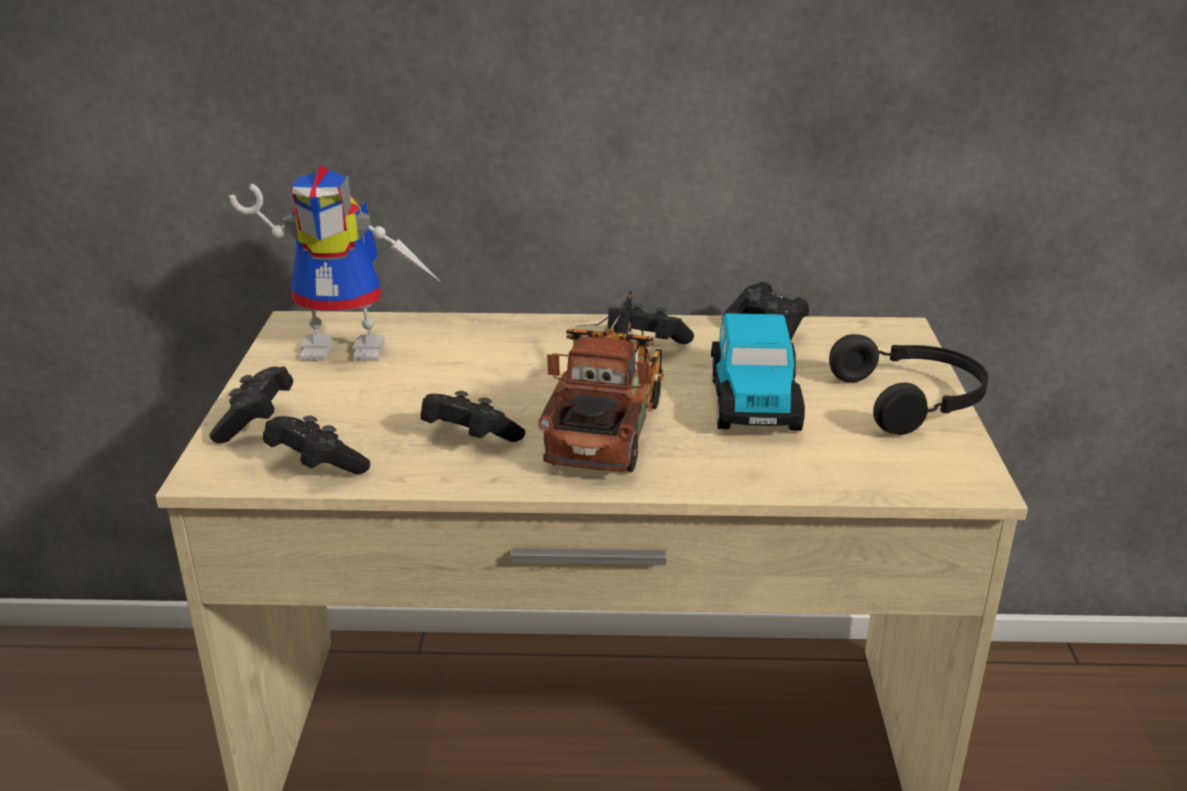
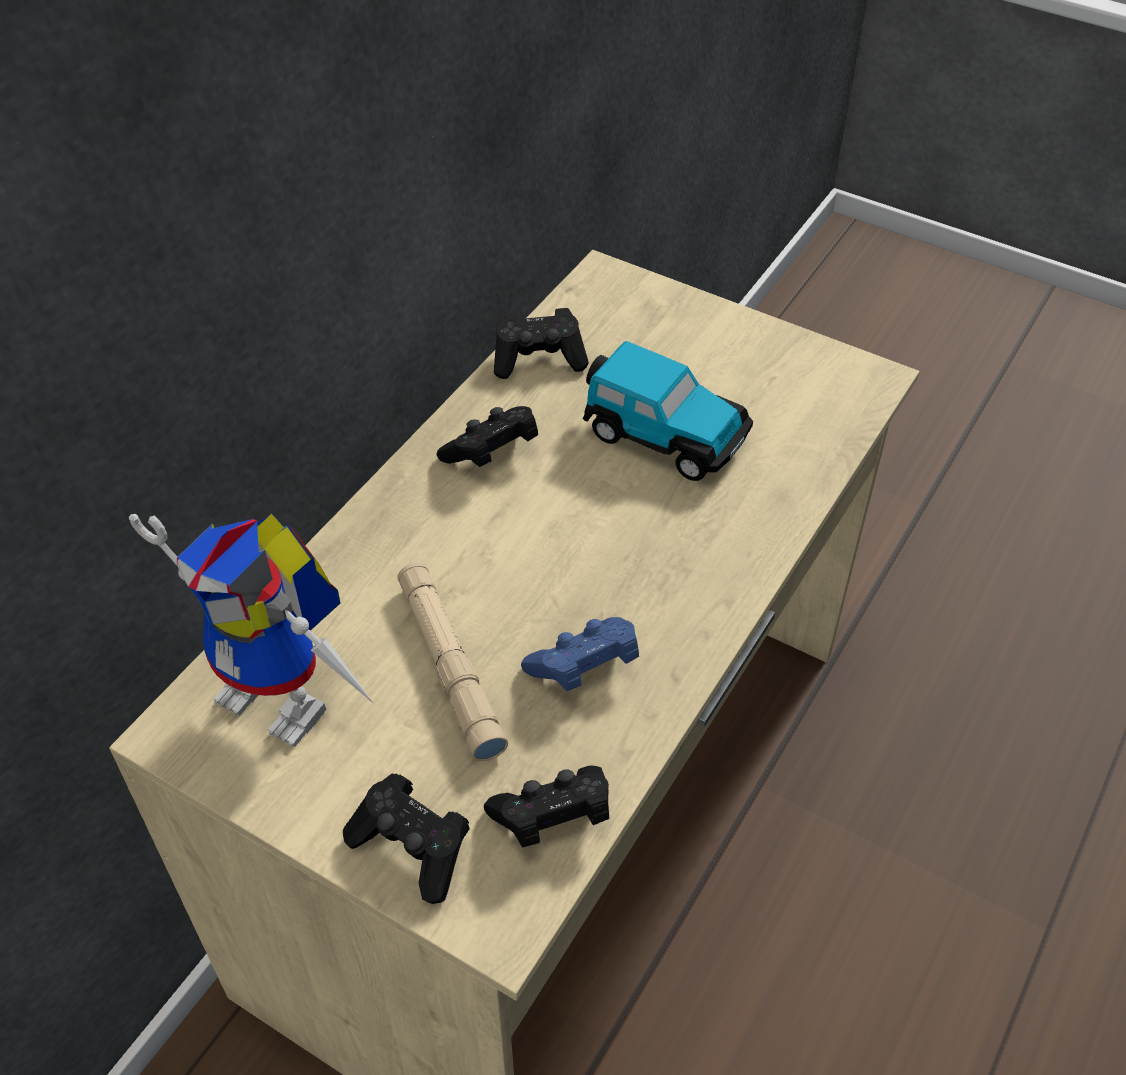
camera: 60 degrees left, 20 degrees up
toy robot [229,165,441,361] -> toy robot turned 90 degrees clockwise [129,514,375,747]
black game controller [421,391,525,442] -> blue game controller [521,617,639,691]
toy truck [538,291,664,472] -> none
black headphones [829,334,988,435] -> none
none -> beige flashlight [397,562,508,761]

